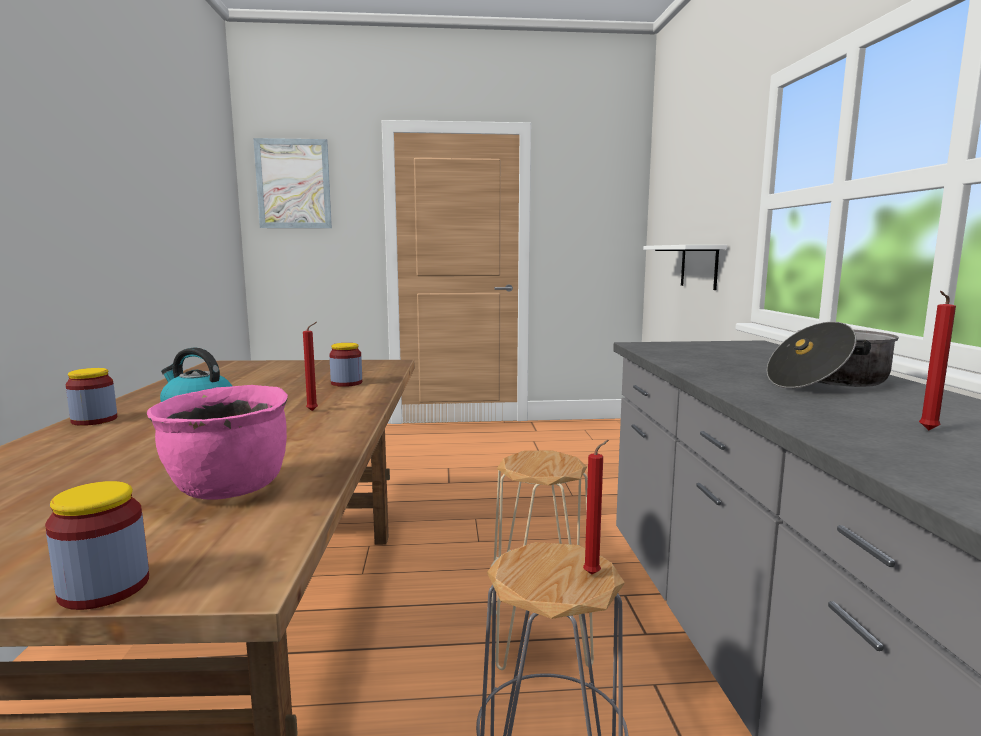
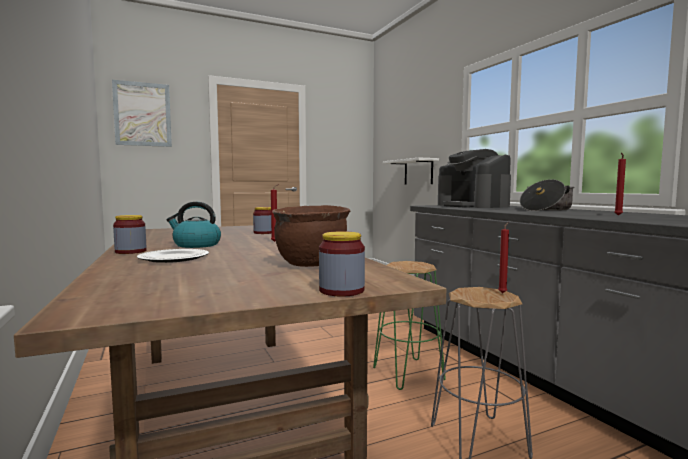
camera: 20 degrees left, 5 degrees down
pink cooking pot [147,385,288,500] -> brown cooking pot [272,205,350,267]
beige stool [490,450,594,670] -> green stool [373,261,446,390]
none -> plate [137,249,209,263]
none -> coffee machine [438,149,511,208]

